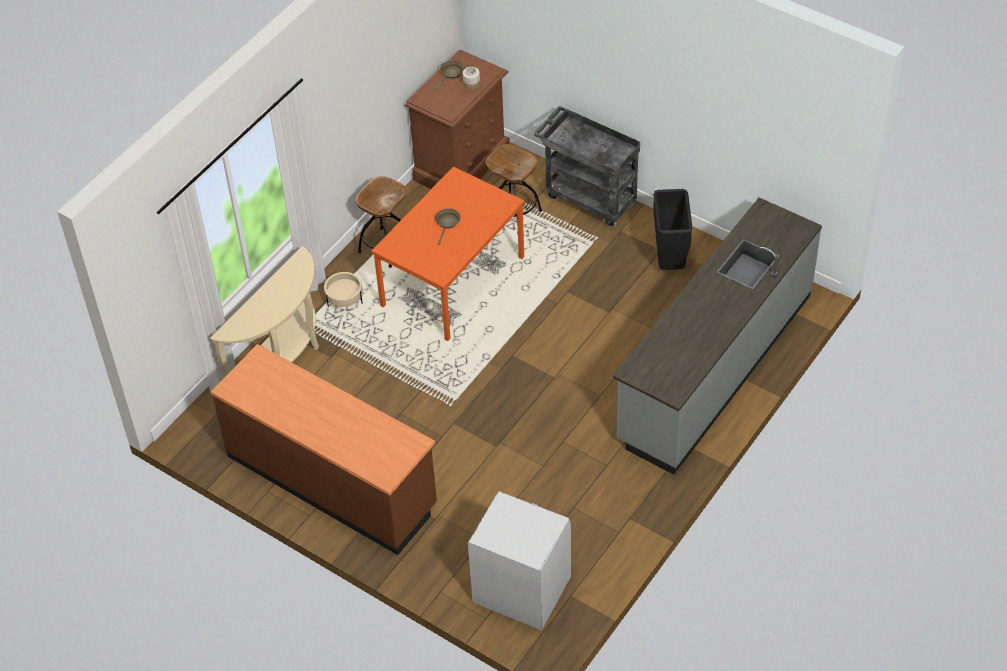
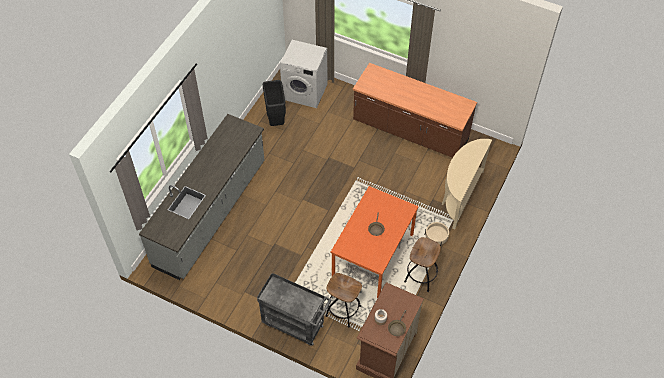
camera: 170 degrees right, 5 degrees up
black trash can [653,189,693,270] -> black trash can moved to [263,80,286,126]

